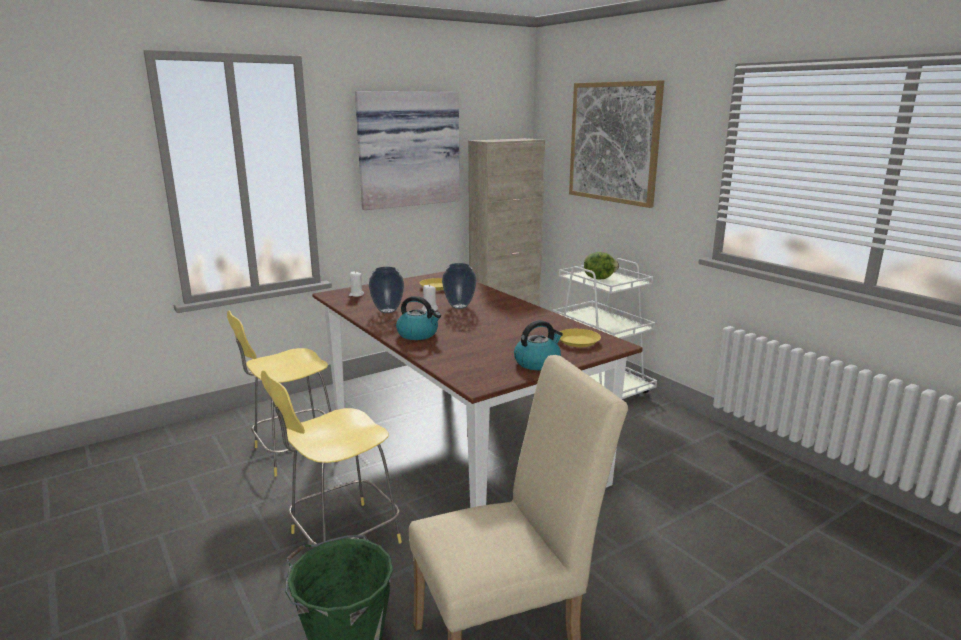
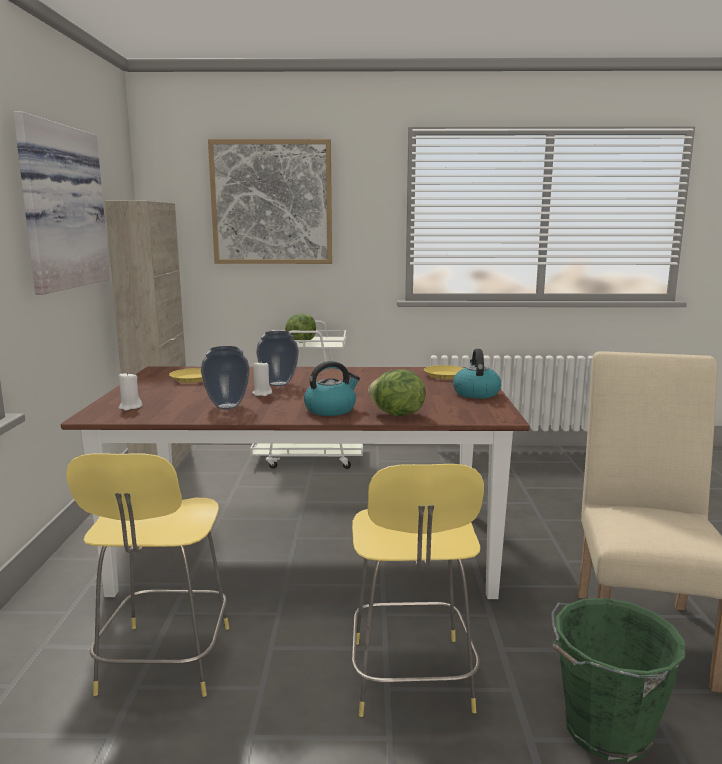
camera: 55 degrees left, 5 degrees down
none -> lettuce [368,369,426,416]

